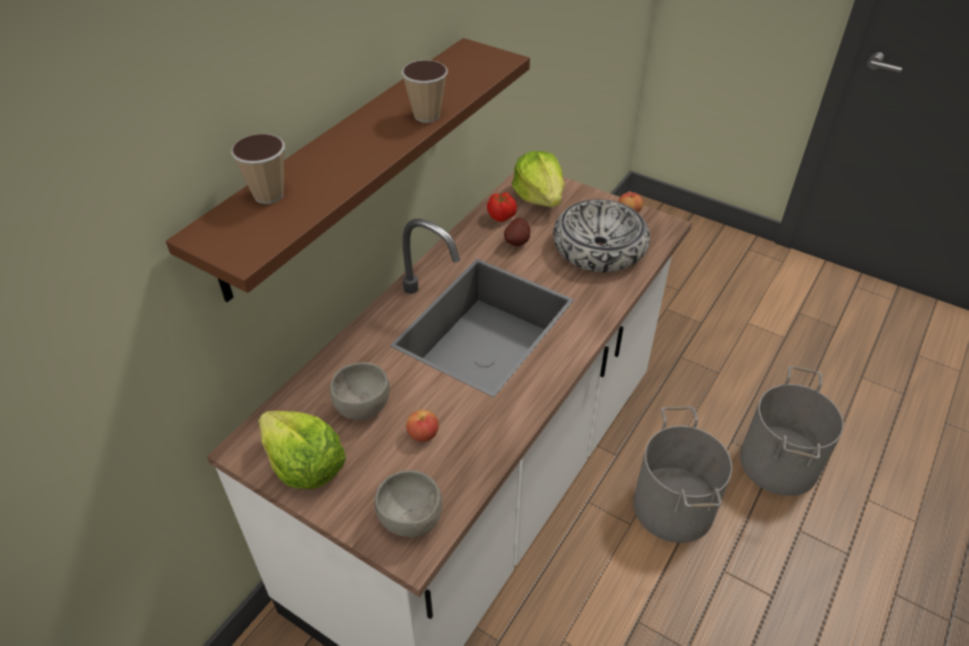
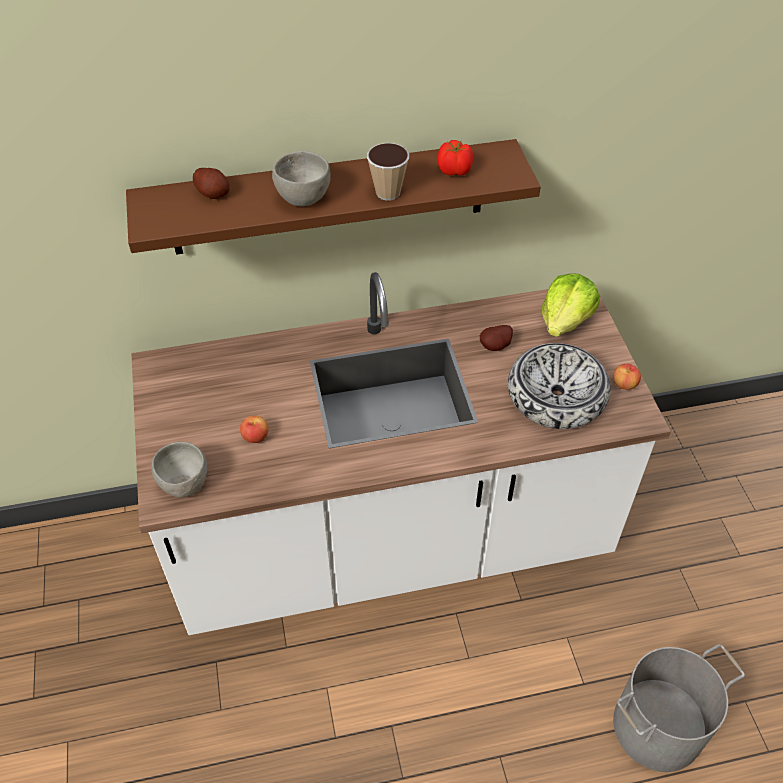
camera: 45 degrees right, 5 degrees up
cup [231,134,285,204] -> potato [193,168,229,199]
lettuce [259,411,346,489] -> none
grey bowl [330,362,390,420] -> grey bowl moved to [272,151,331,207]
tomato [487,192,517,222] -> tomato moved to [437,140,473,176]
grey bucket [633,406,732,543] -> none

